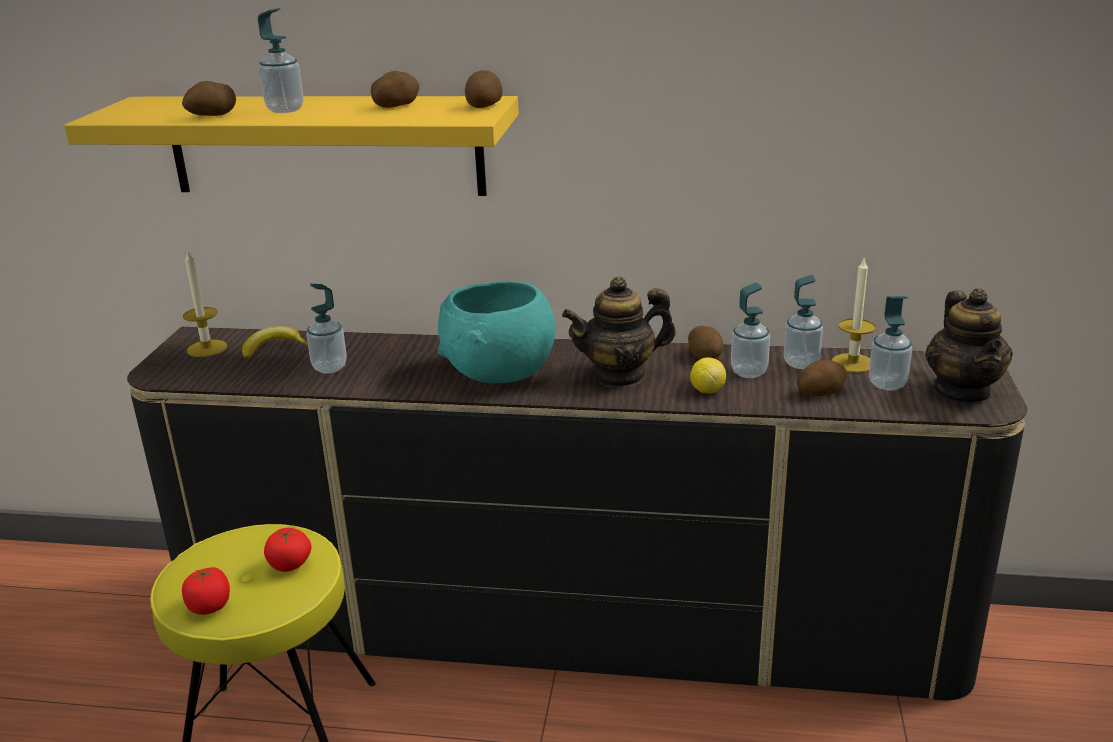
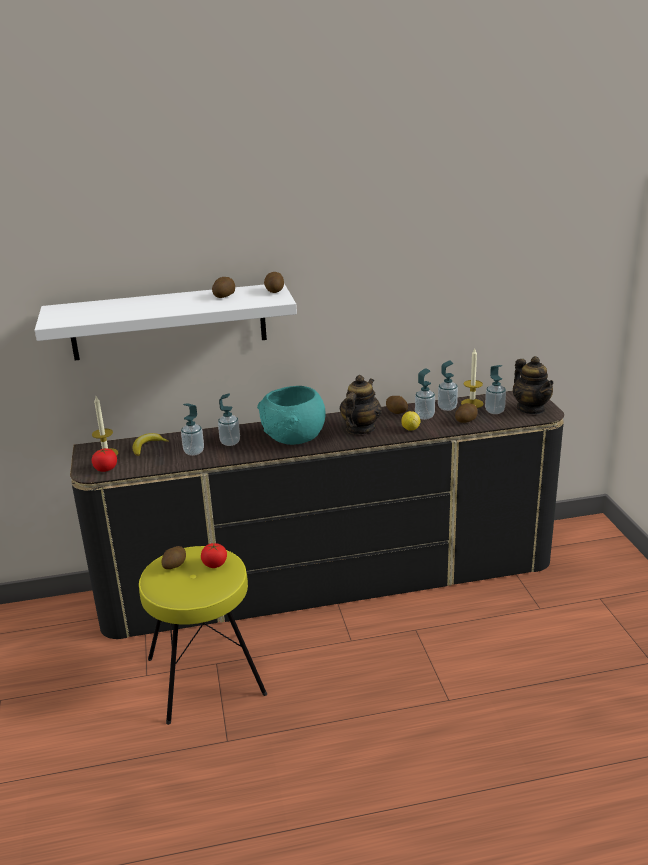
camera: 20 degrees left, 0 degrees up
yellow shelf [64,96,519,196] -> white shelf [35,284,297,360]
potato [182,81,236,116] -> potato moved to [161,546,186,569]
tomato [182,567,230,615] -> tomato moved to [92,448,117,472]
soap dispenser [258,8,303,113] -> soap dispenser moved to [218,393,240,446]
teapot [562,276,676,387] -> teapot turned 150 degrees clockwise [340,375,382,434]

